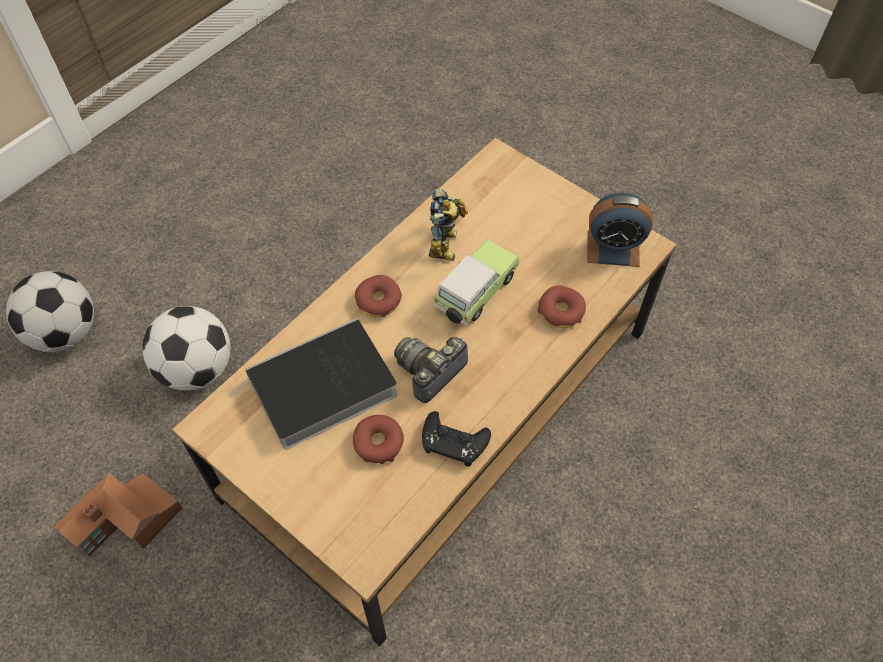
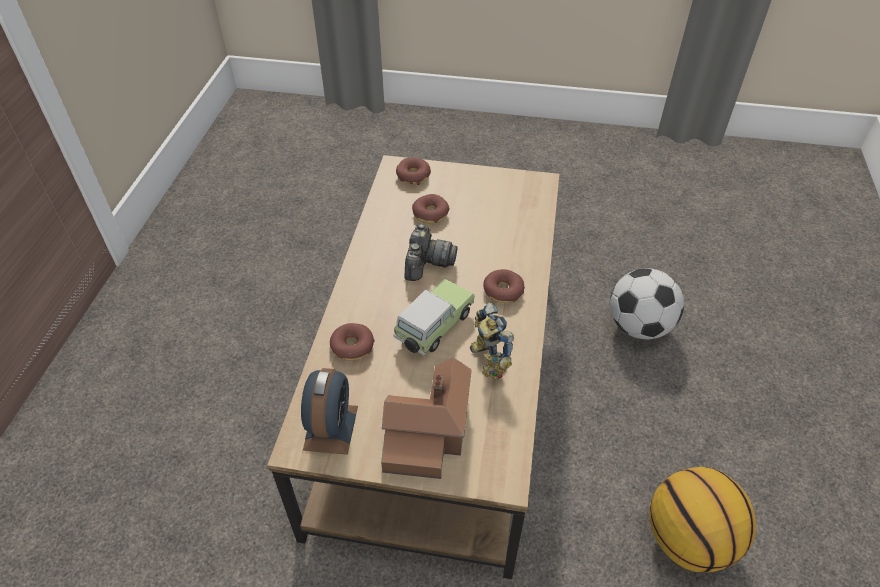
camera: 150 degrees right, 10 degrees down
football [6,271,94,352] -> none
toy house [54,473,182,556] -> toy house moved to [381,358,472,479]
book [229,318,398,450] -> none
black game controller [422,411,491,466] -> none
toy car [433,239,519,326] -> toy car turned 150 degrees counterclockwise [393,279,475,355]
alarm clock [587,193,653,267] -> alarm clock turned 120 degrees clockwise [301,368,358,455]
none -> donut [396,158,431,185]
none -> basketball [649,467,756,572]

